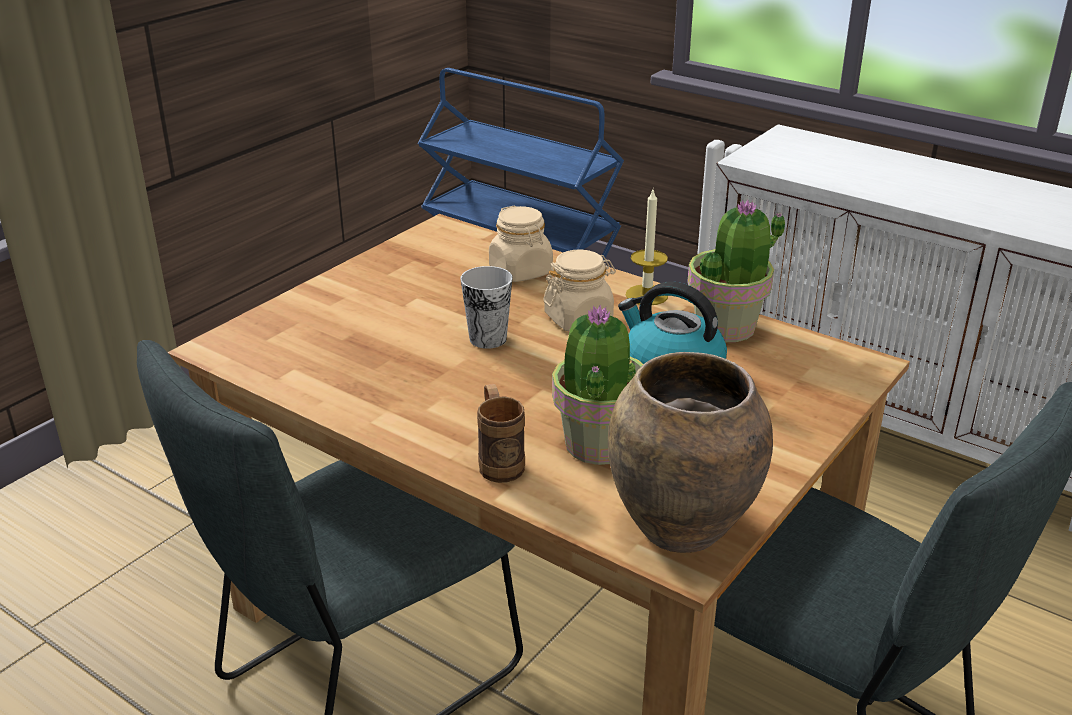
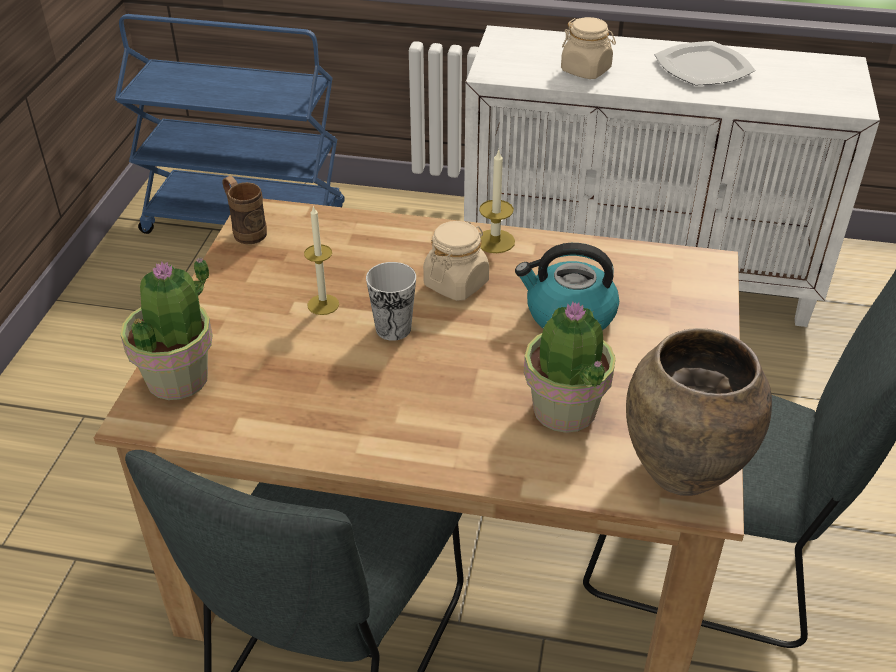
camera: 25 degrees left, 10 degrees up
brown mug [477,384,525,483] -> brown mug moved to [222,176,267,244]
beige jar [489,205,553,282] -> beige jar moved to [561,17,616,79]
potted plant [687,199,785,342] -> potted plant moved to [120,257,213,400]
none -> candle [304,206,339,315]
none -> plate [654,41,755,86]

